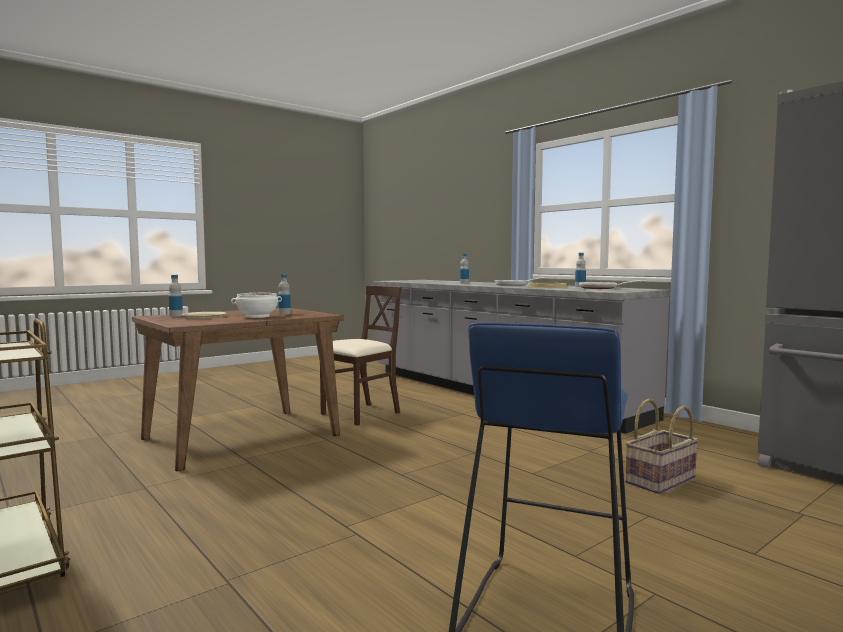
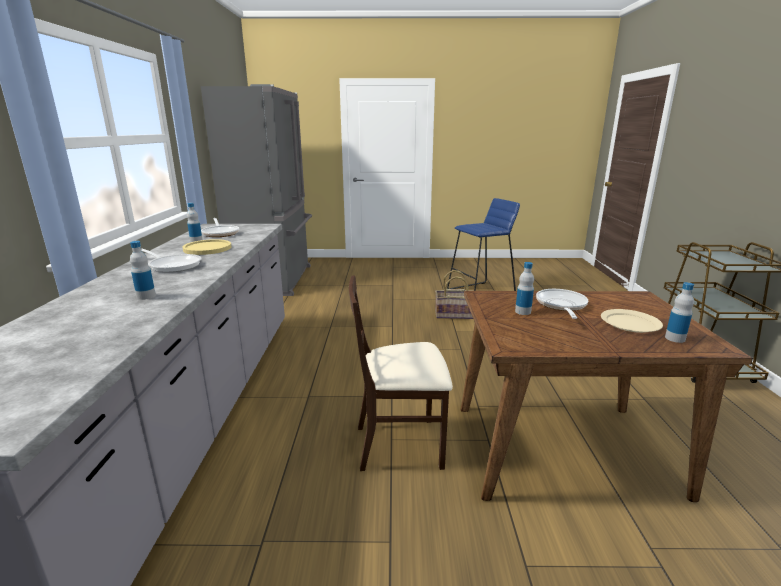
camera: 140 degrees left, 15 degrees up
white bowl [231,293,282,318] -> frying pan [536,289,588,319]
basket [625,398,698,494] -> basket moved to [435,270,474,319]

